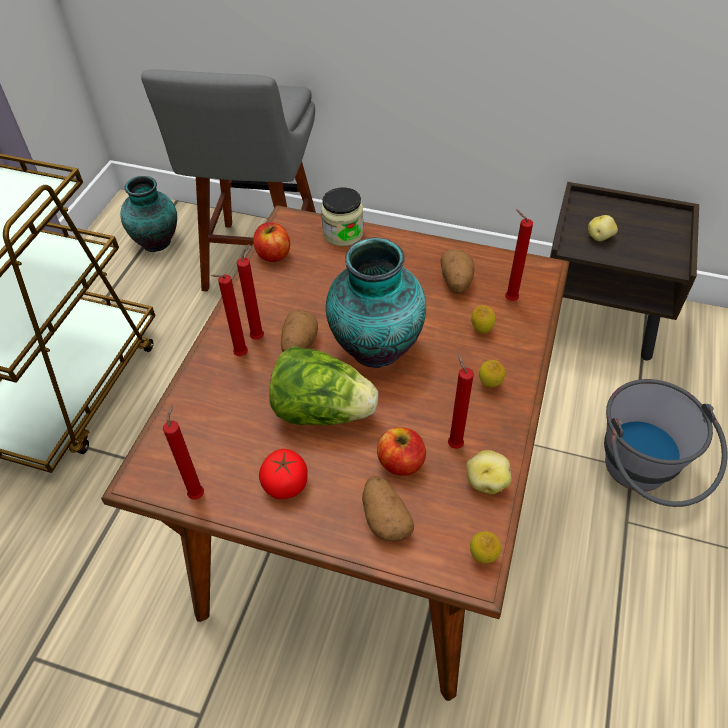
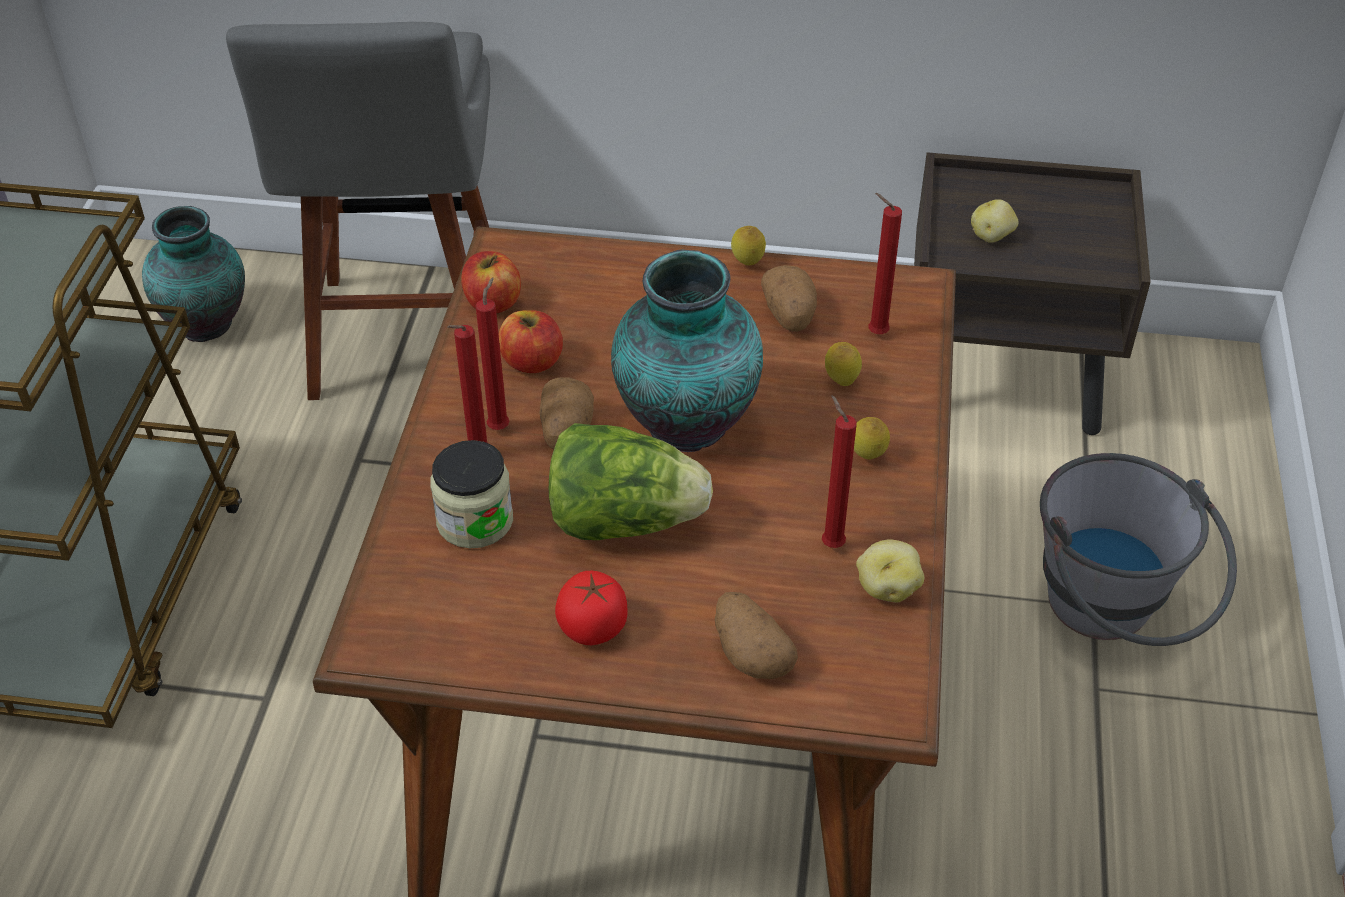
camera: 10 degrees left, 5 degrees down
red candle [163,405,204,500] -> none
jar [321,187,364,246] -> jar moved to [430,440,513,548]
apple [377,427,426,476] -> apple moved to [499,310,563,373]
lemon [470,532,501,563] -> lemon moved to [731,226,766,266]

